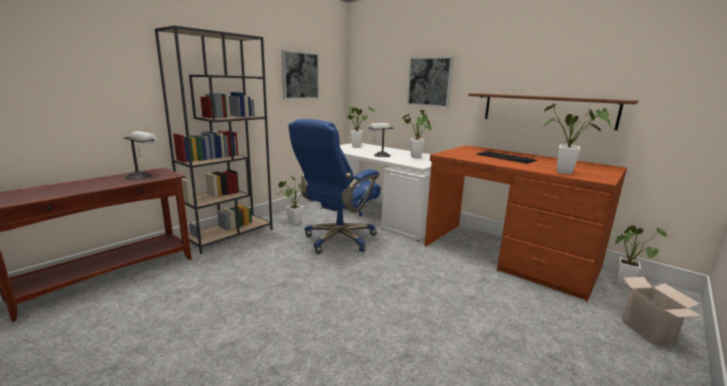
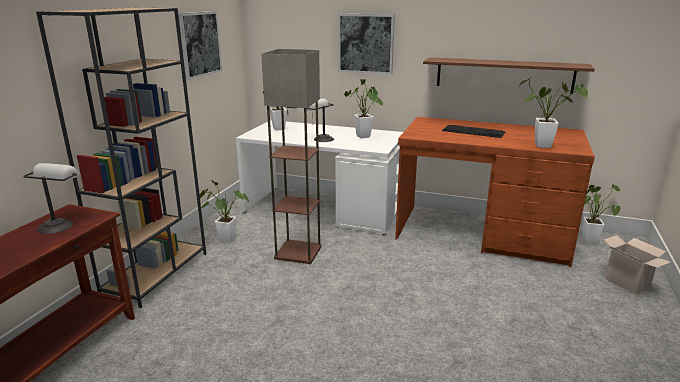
camera: 20 degrees left, 5 degrees up
blue office chair [288,119,381,254] -> floor lamp [261,49,322,264]

